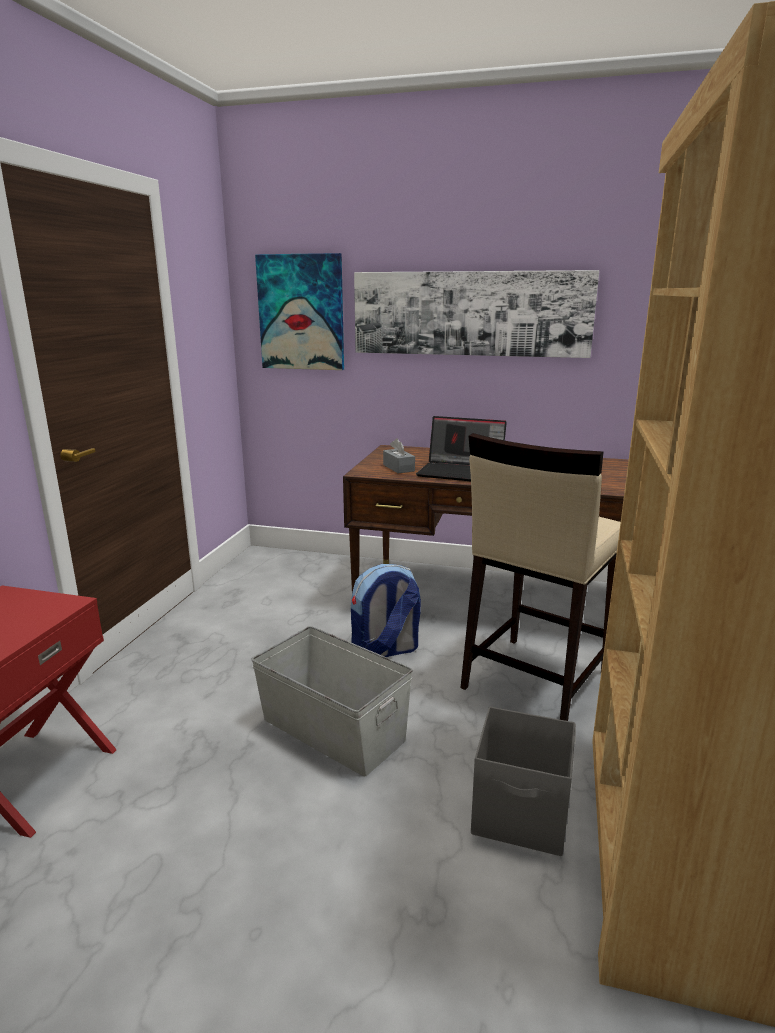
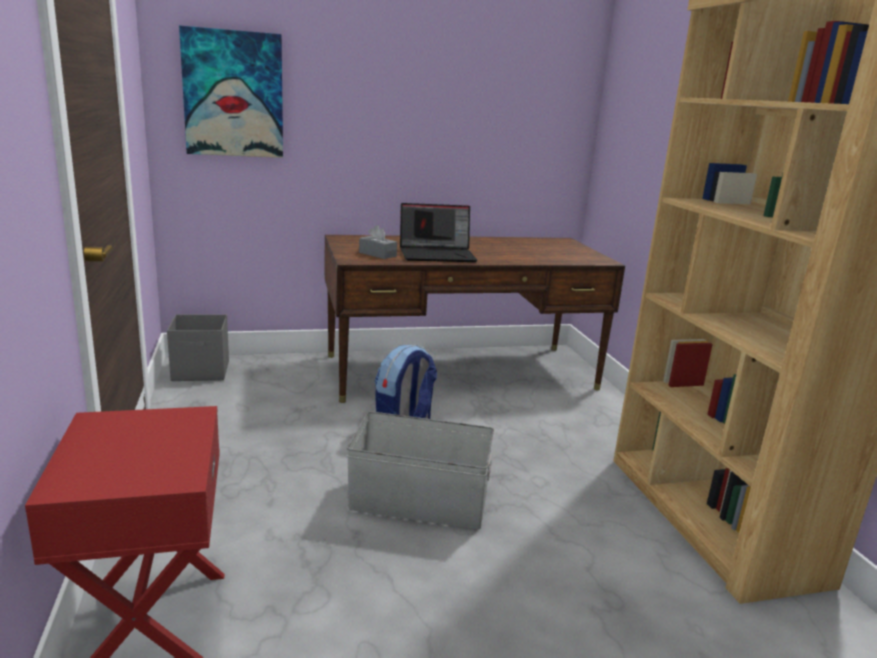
camera: 30 degrees left, 0 degrees up
picture [354,270,599,358] -> none
beige stool [460,433,621,721] -> none
grey storage box [471,707,575,856] -> grey storage box moved to [167,314,229,381]

